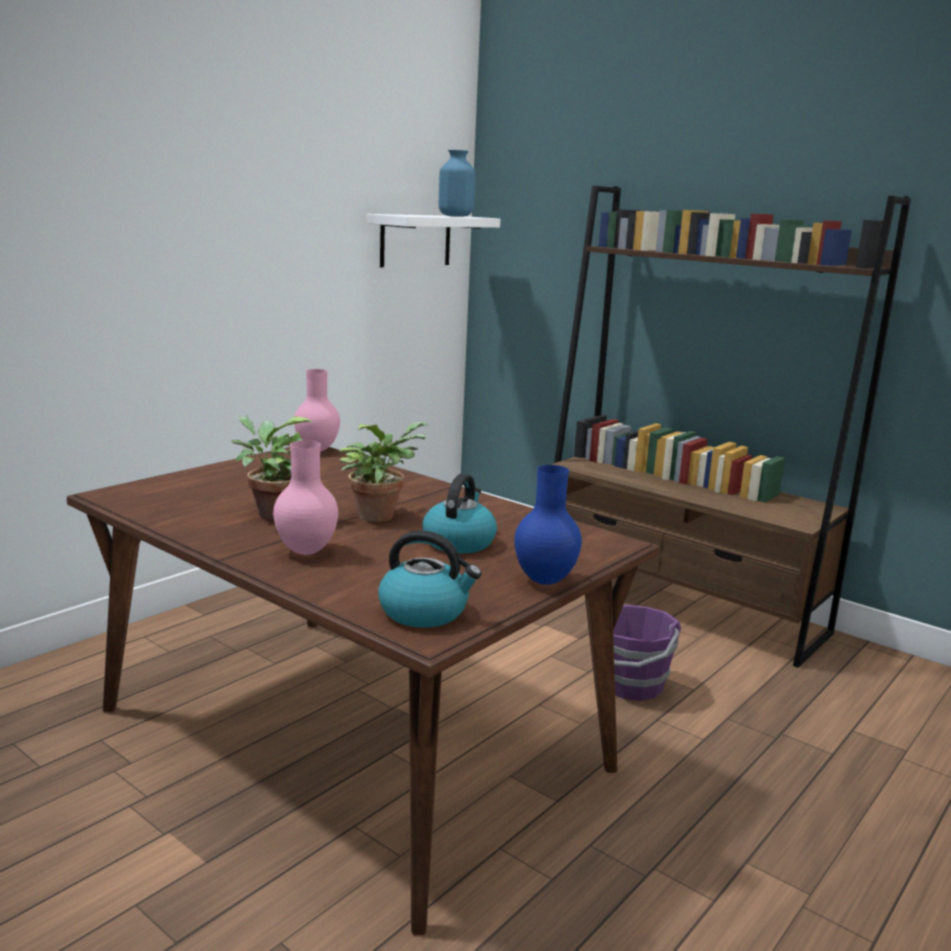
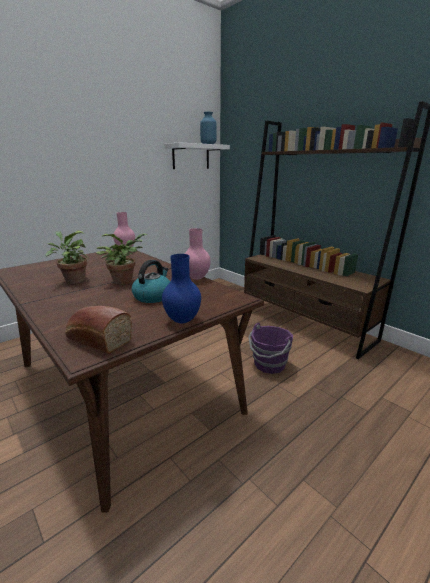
camera: 10 degrees right, 5 degrees up
pink vase [273,440,338,555] -> pink vase moved to [185,228,211,280]
kettle [378,530,482,628] -> bread [65,306,132,354]

